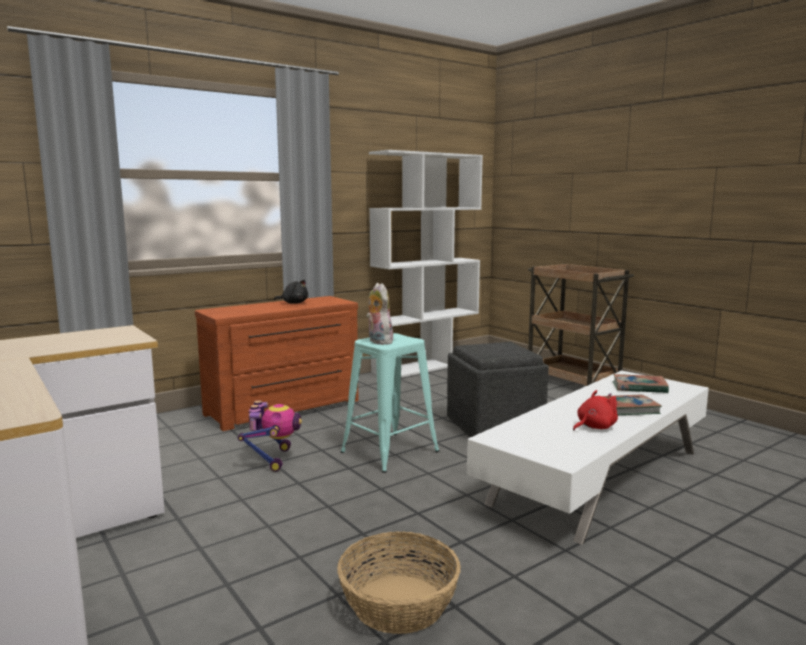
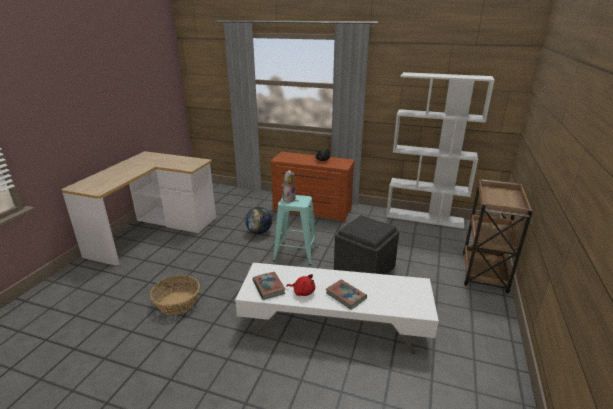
camera: 55 degrees right, 15 degrees up
toy robot [238,400,302,472] -> globe [245,207,272,234]
book [613,374,669,393] -> book moved to [253,272,286,300]

